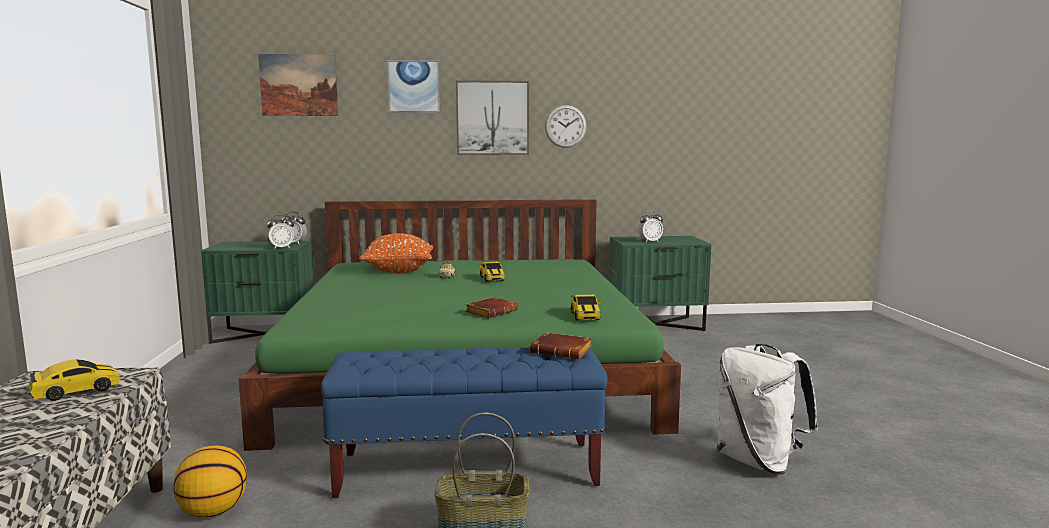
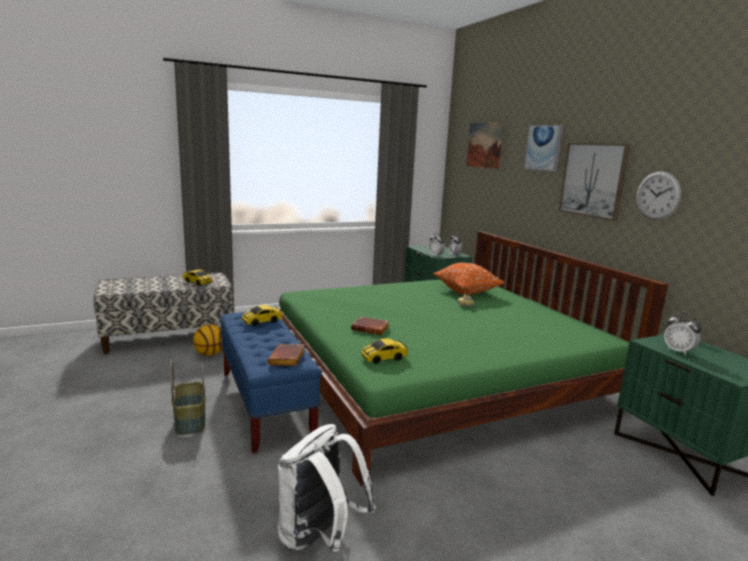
camera: 70 degrees right, 5 degrees up
toy car [480,262,504,282] -> toy car moved to [242,305,283,326]

